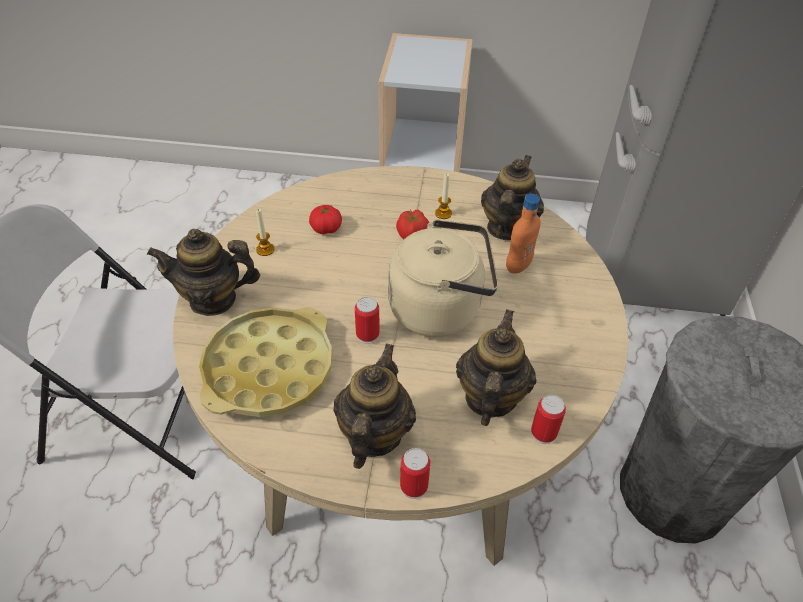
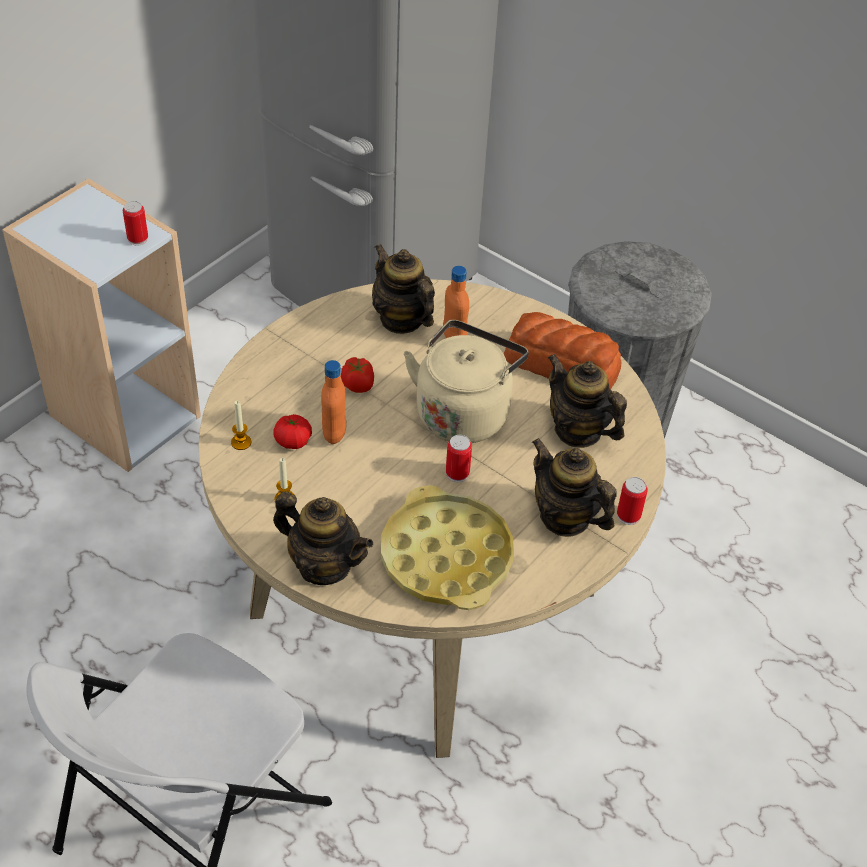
camera: 60 degrees left, 0 degrees up
teapot [147,229,260,316] -> teapot turned 90 degrees counterclockwise [273,491,373,585]
candle [435,173,452,219] -> candle moved to [231,401,251,450]
can [531,395,566,444] -> can moved to [123,201,148,246]
none -> orange bottle [321,360,346,444]
none -> bread [504,312,621,389]

